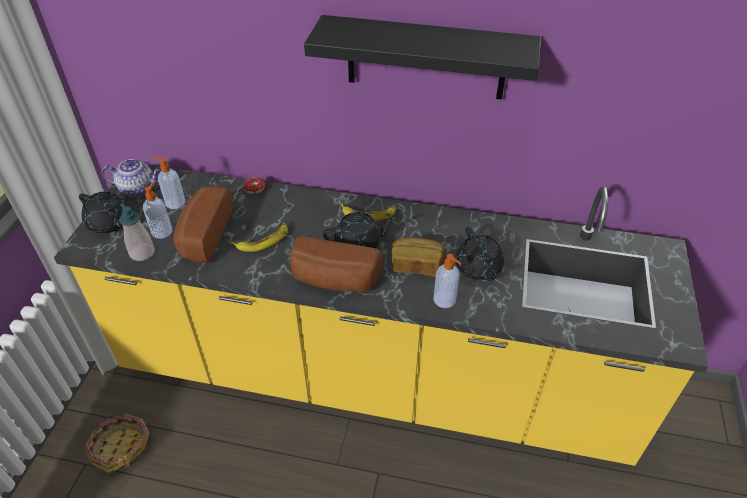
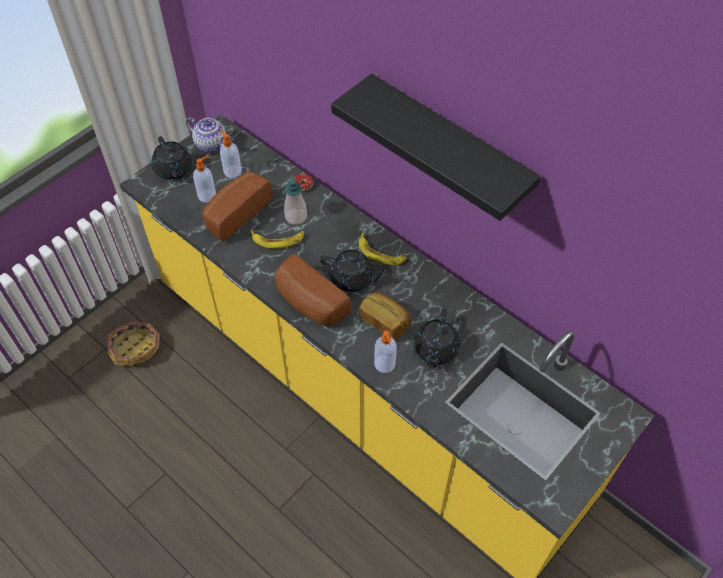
camera: 30 degrees right, 10 degrees up
soap dispenser [119,203,155,261] -> soap dispenser moved to [284,175,307,225]

